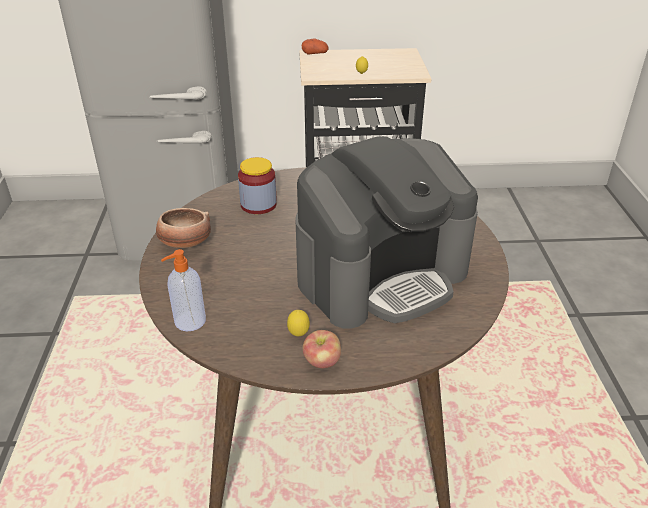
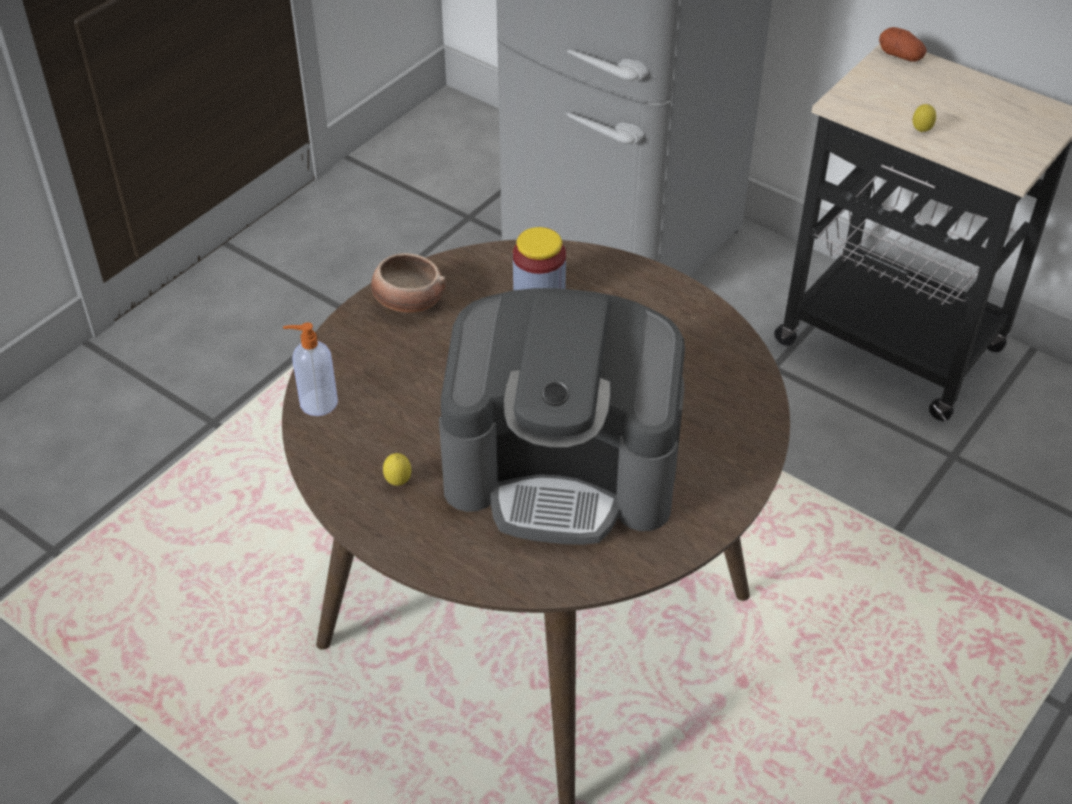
camera: 40 degrees right, 10 degrees up
apple [302,330,341,368] -> none

